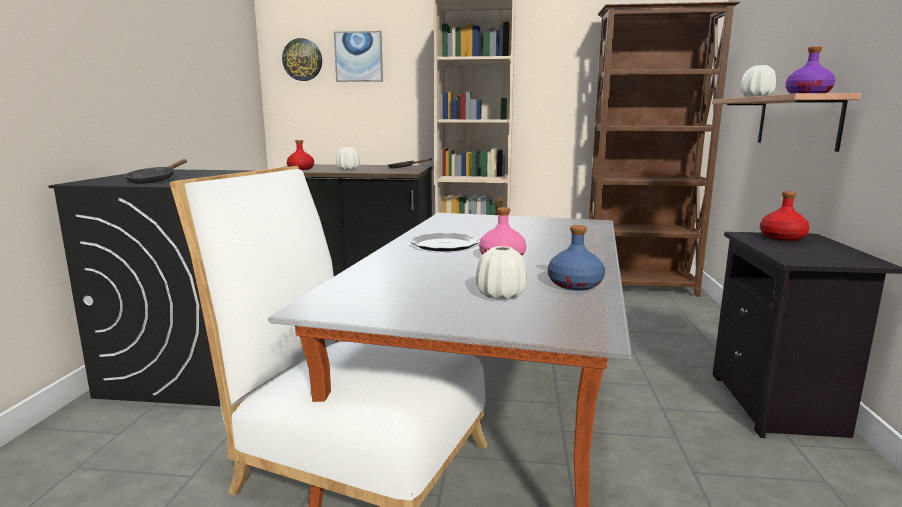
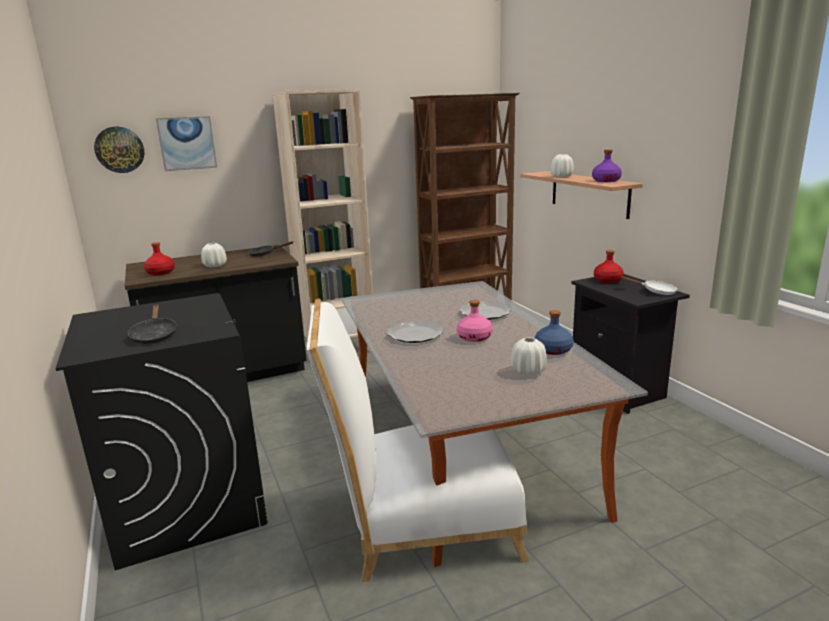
camera: 30 degrees left, 5 degrees up
none -> plate [459,301,511,320]
none -> white frying pan [621,277,678,295]

